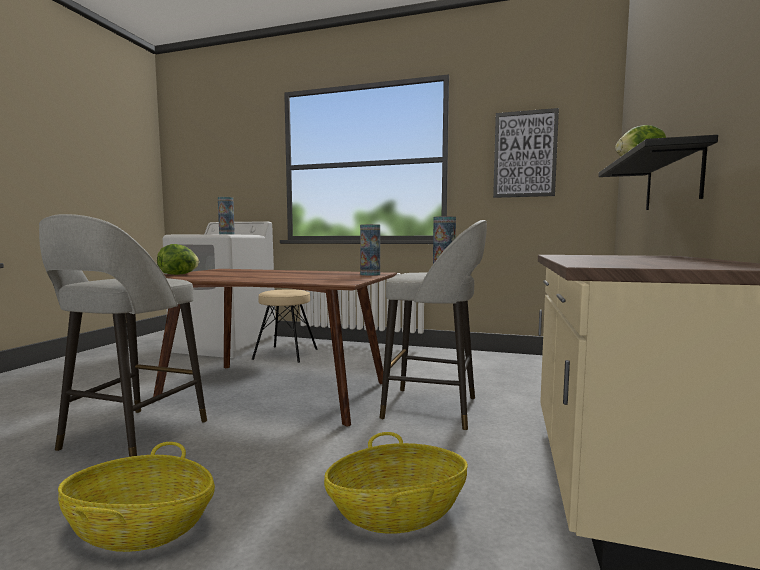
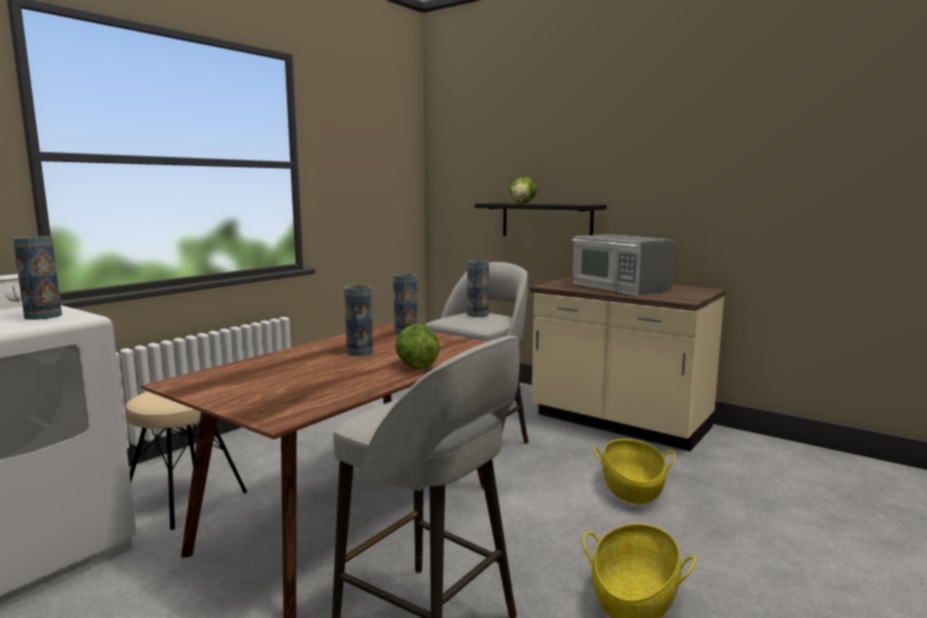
camera: 70 degrees left, 5 degrees up
lettuce [157,244,199,275] -> lettuce moved to [395,324,440,369]
picture [493,108,559,198] -> none
none -> vase [344,285,373,356]
none -> microwave [571,234,675,296]

